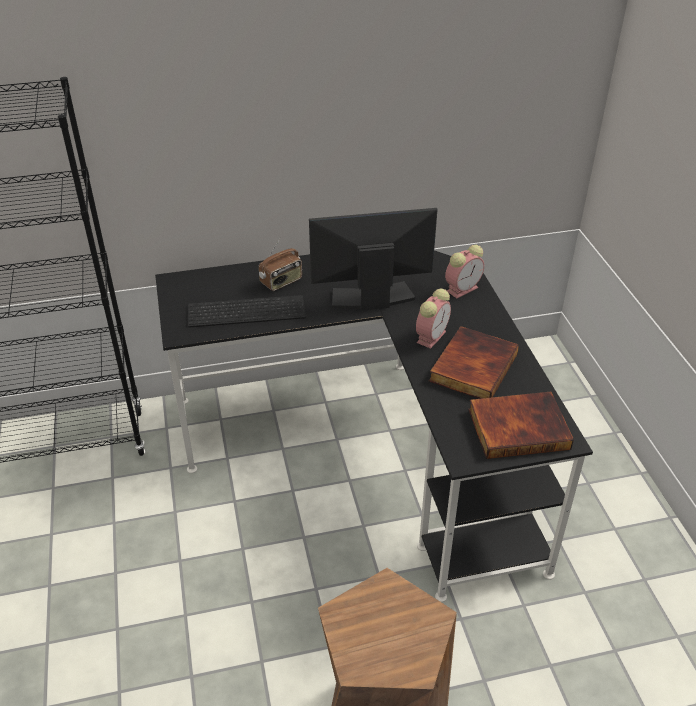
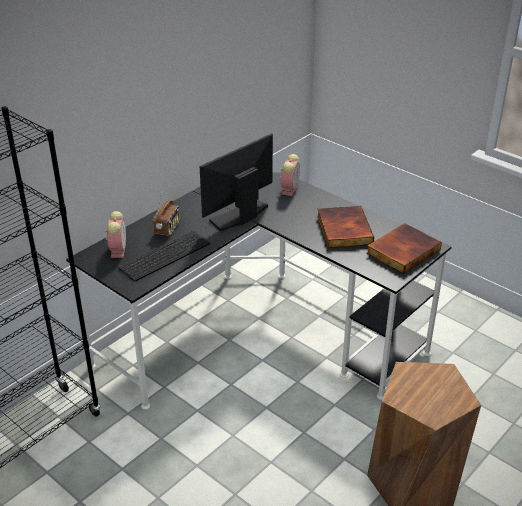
camera: 35 degrees left, 5 degrees down
alarm clock [416,289,451,349] -> alarm clock moved to [105,211,126,258]

